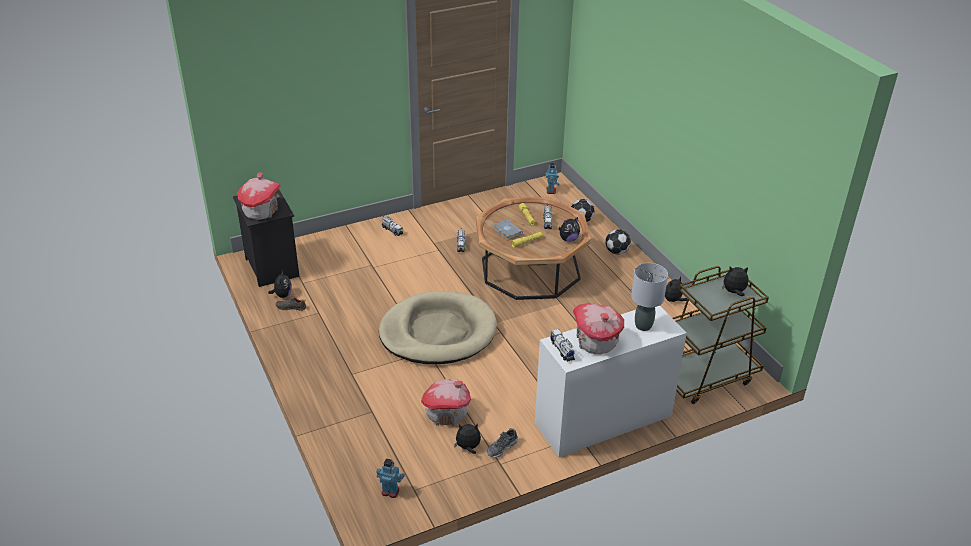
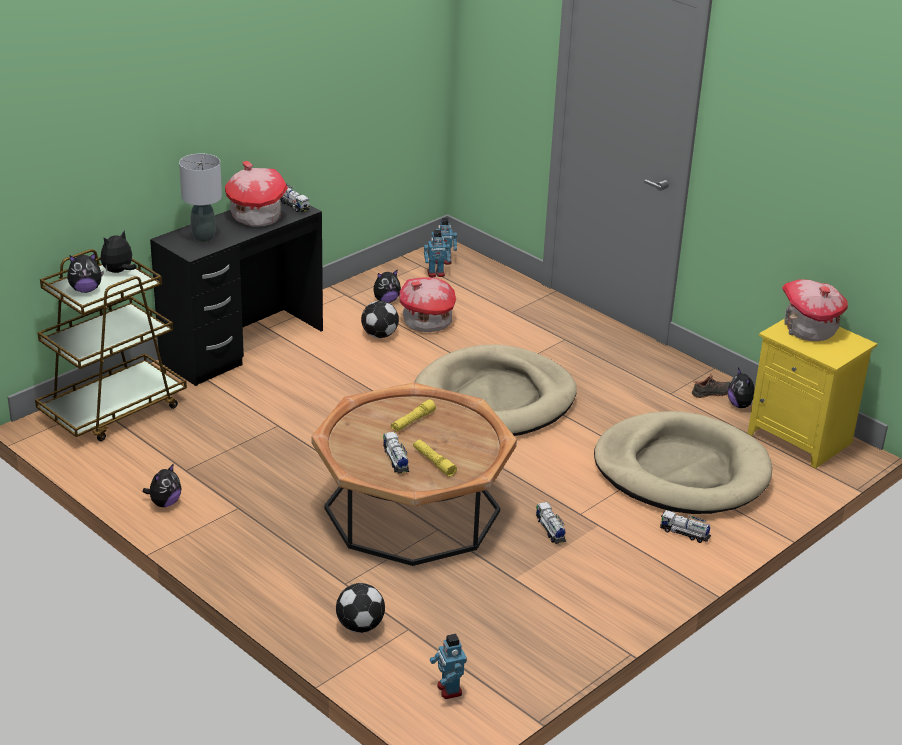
camera: 160 degrees right, 5 degrees down
black nightstand [233,189,300,287] -> yellow nightstand [748,319,877,468]
shoe [486,428,518,458] -> none
grey book [493,219,523,241] -> none
white desk [535,305,687,457] -> black desk [150,202,323,386]
plush toy [558,217,580,242] -> plush toy moved to [100,231,137,273]
football [605,229,631,254] -> football moved to [361,301,399,338]
none -> toy robot [424,230,451,277]
none -> beige dog bed [594,411,772,514]

